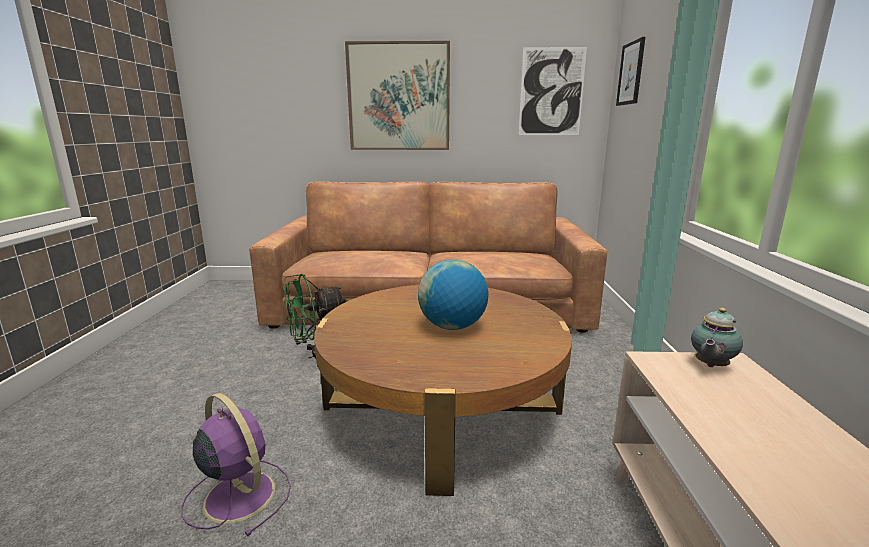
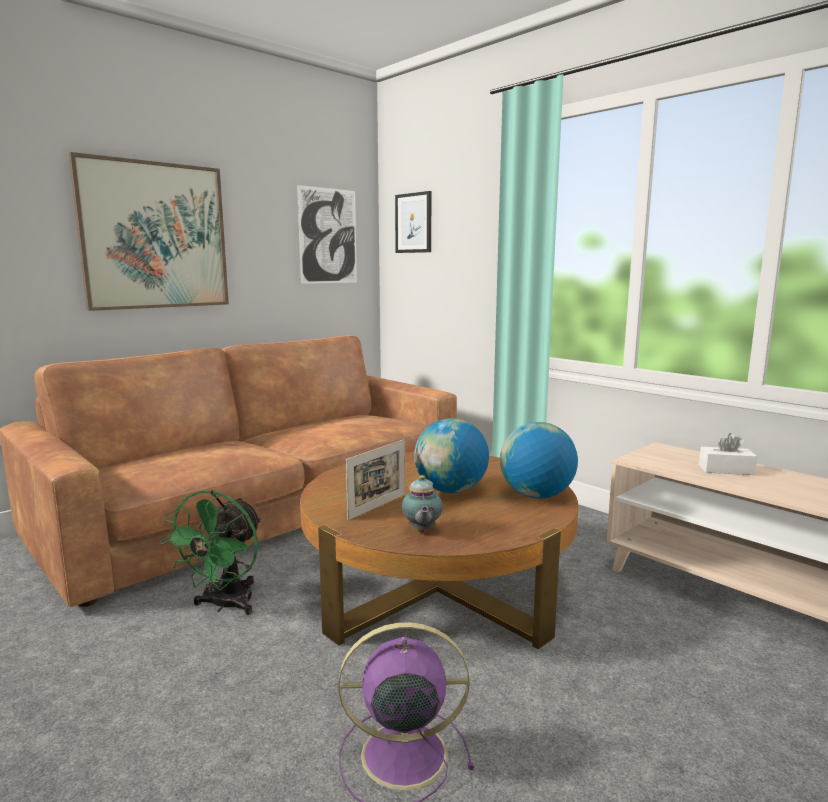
camera: 45 degrees left, 5 degrees down
teapot [691,308,743,367] -> teapot moved to [402,475,443,532]
none -> picture frame [346,439,405,520]
none -> globe [500,422,578,499]
none -> white tissue box [699,433,757,475]

